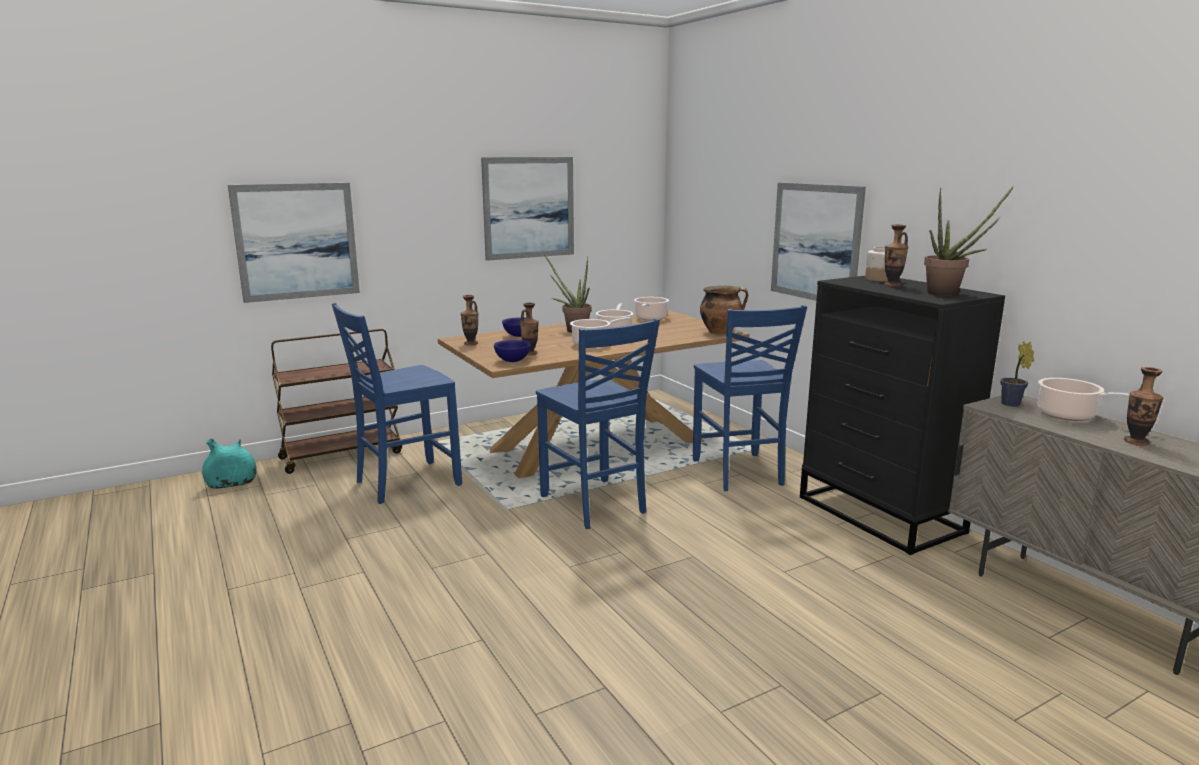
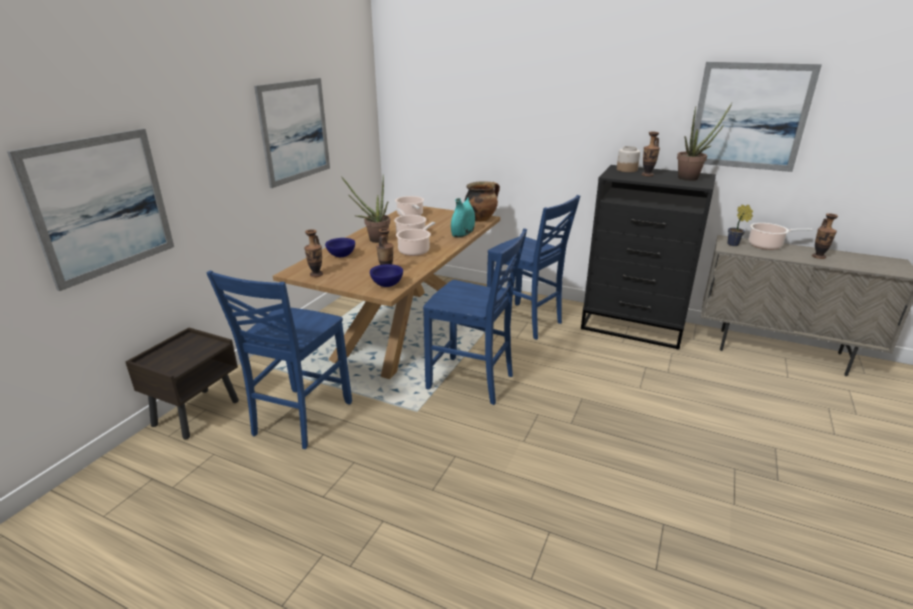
camera: 35 degrees left, 10 degrees up
turquoise vase [202,438,257,489] -> turquoise vase moved to [451,197,475,238]
brown cart [271,329,402,474] -> brown nightstand [126,328,239,439]
picture [771,183,866,301] -> picture moved to [693,62,822,172]

